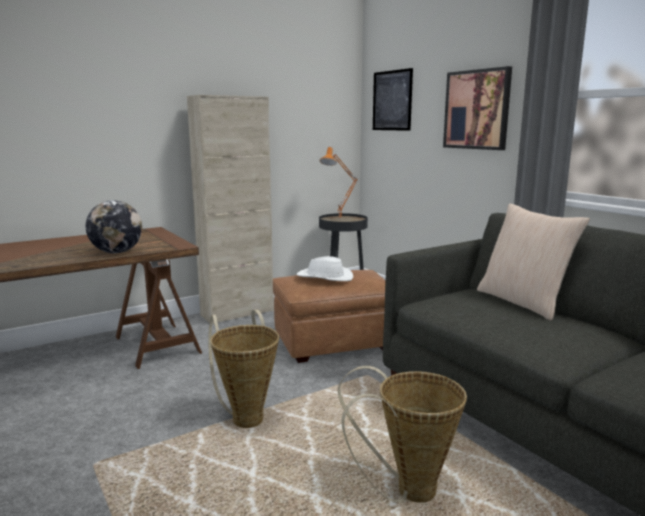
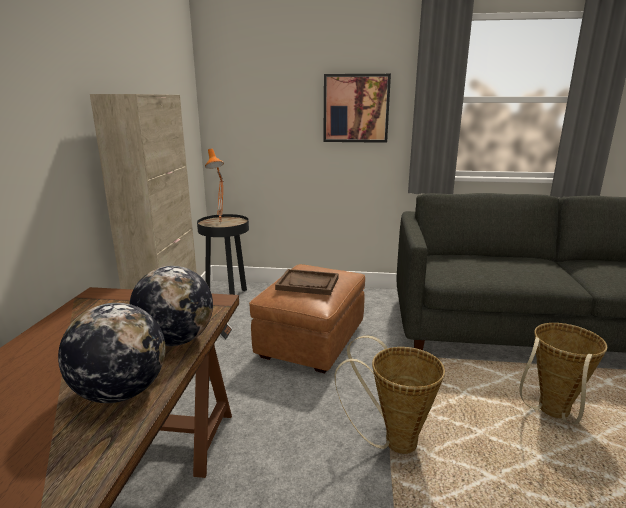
camera: 50 degrees left, 5 degrees up
white hat [297,256,353,281] -> brown tray [275,269,339,295]
picture [373,68,413,131] -> none
beige pillow [477,203,590,321] -> none
none -> globe [58,303,166,403]

